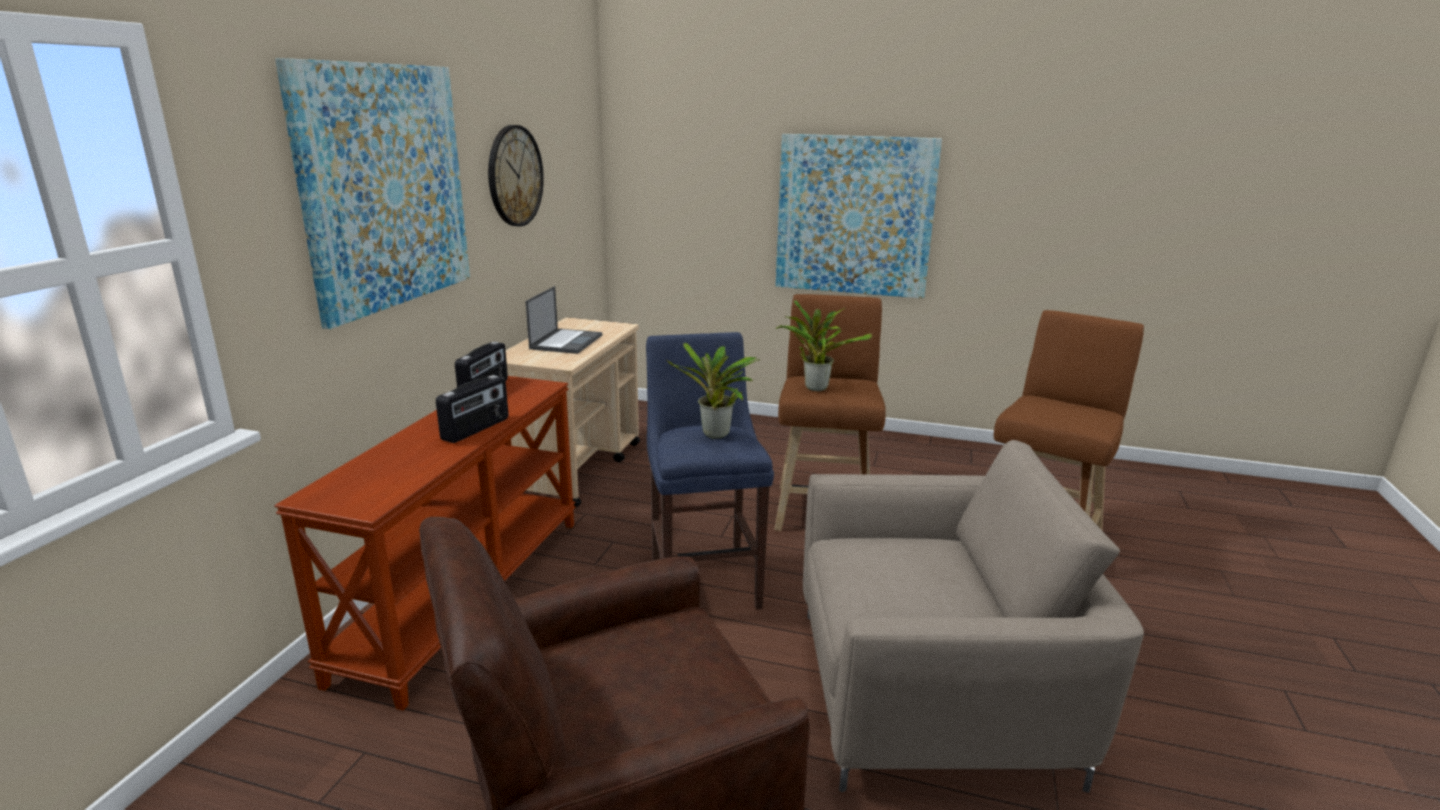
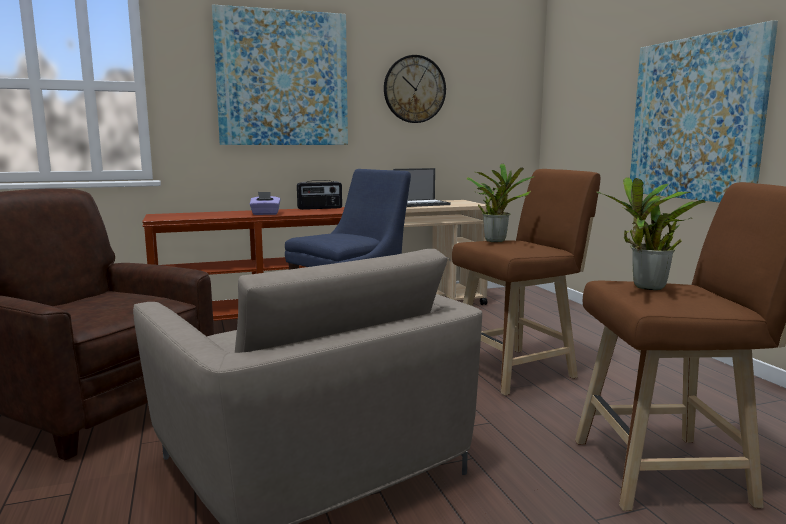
camera: 55 degrees right, 10 degrees down
radio [436,375,509,443] -> purple tissue box [250,192,281,215]
potted plant [666,343,760,439] -> potted plant moved to [596,177,706,290]

